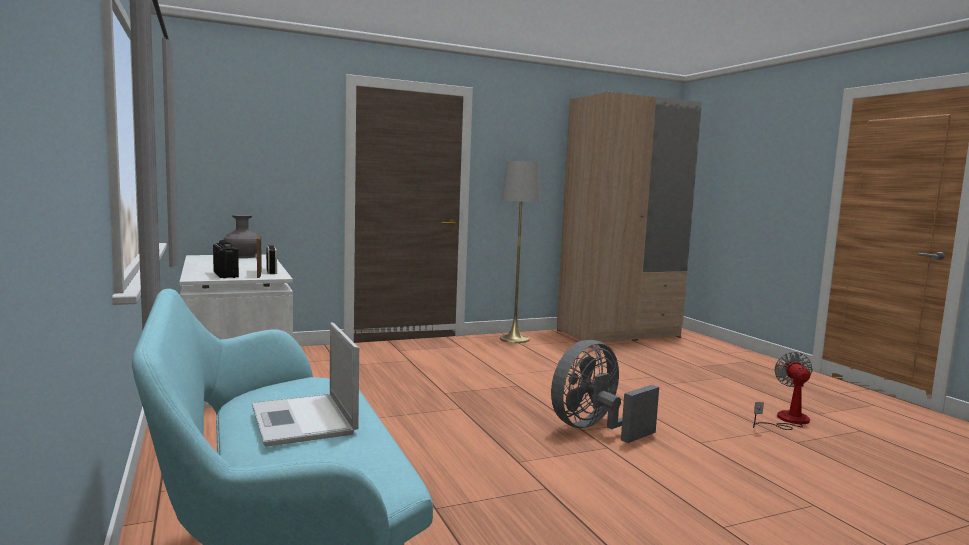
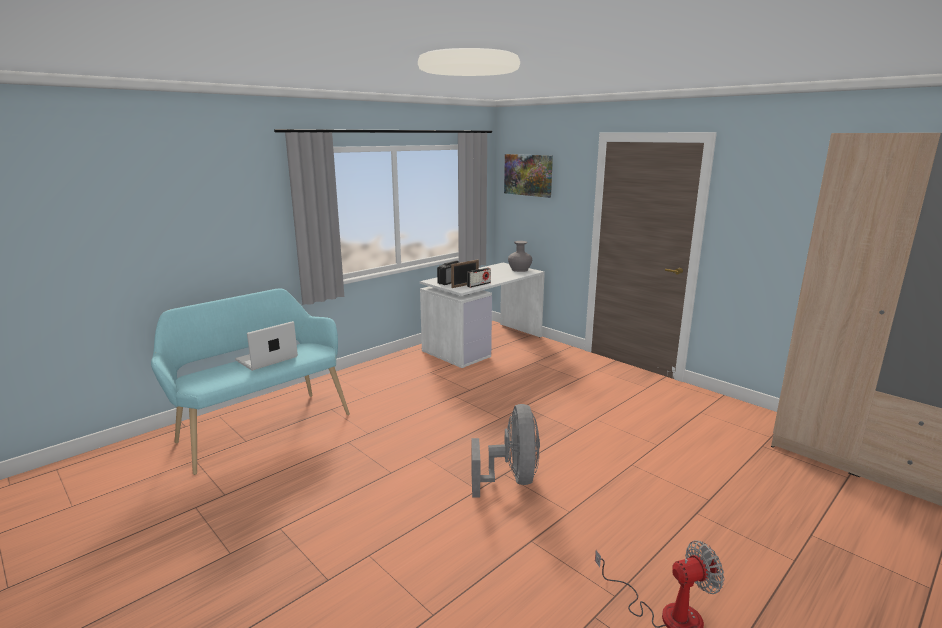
camera: 70 degrees right, 10 degrees up
grey floor lamp [500,160,541,343] -> none
grey fan [551,340,659,443] -> grey fan turned 60 degrees clockwise [472,404,540,498]
none -> picture [504,154,553,198]

